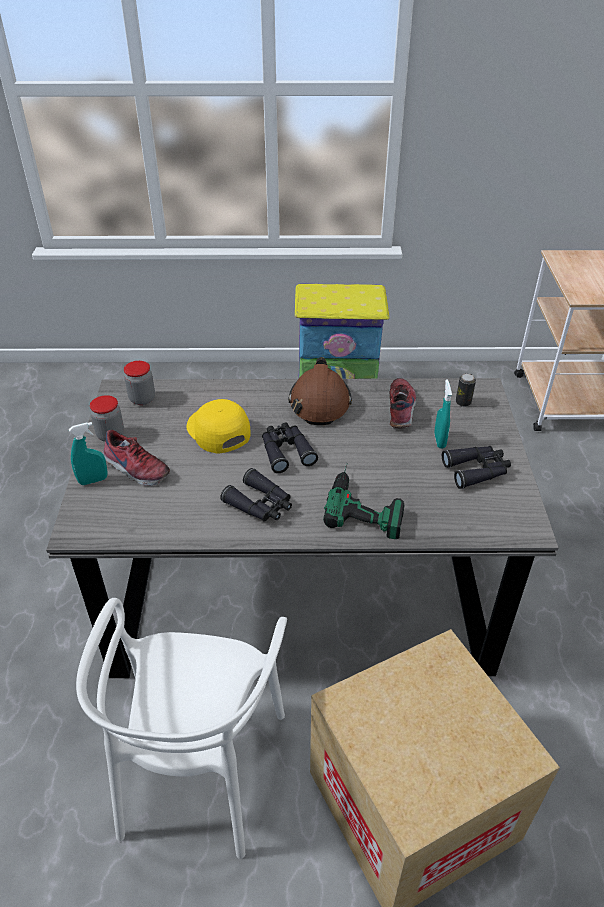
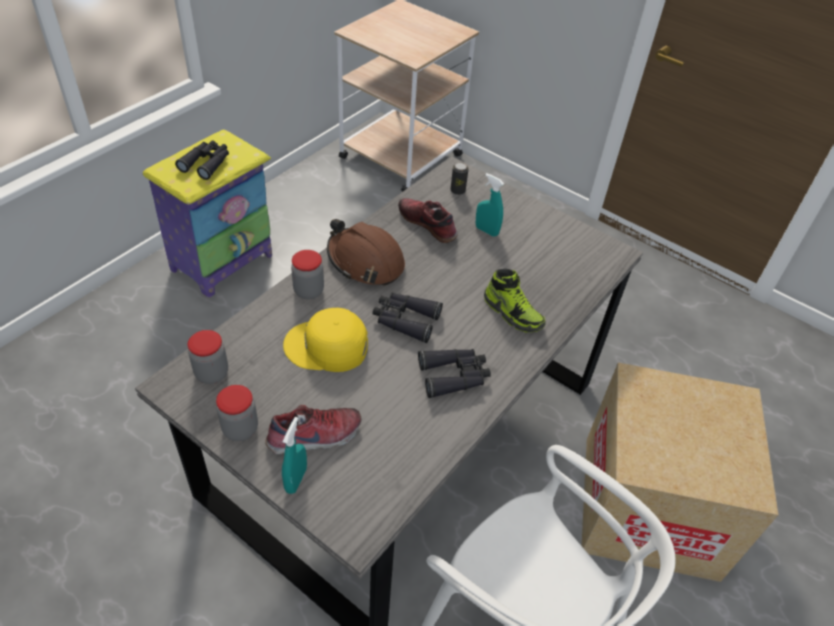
camera: 55 degrees left, 5 degrees up
power drill [323,463,404,539] -> shoe [484,269,546,332]
black binoculars [442,446,511,489] -> black binoculars moved to [175,140,229,180]
none -> jar [291,250,324,299]

